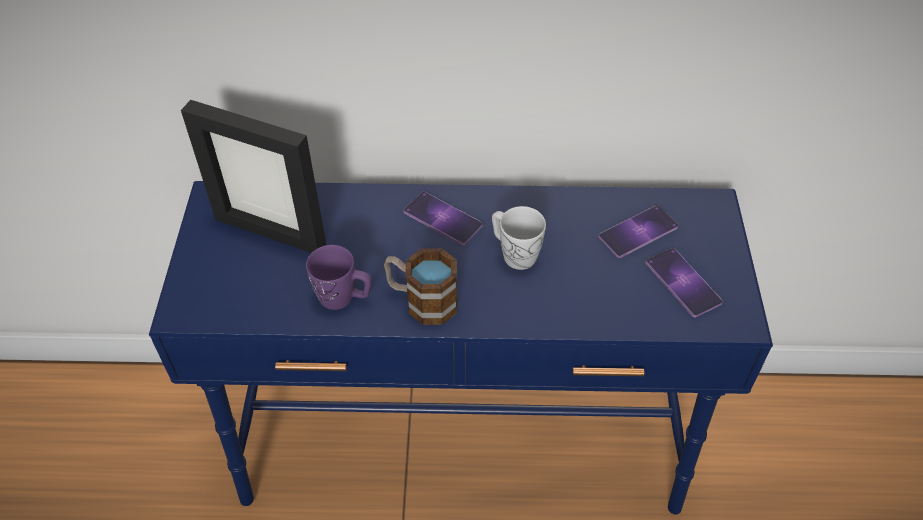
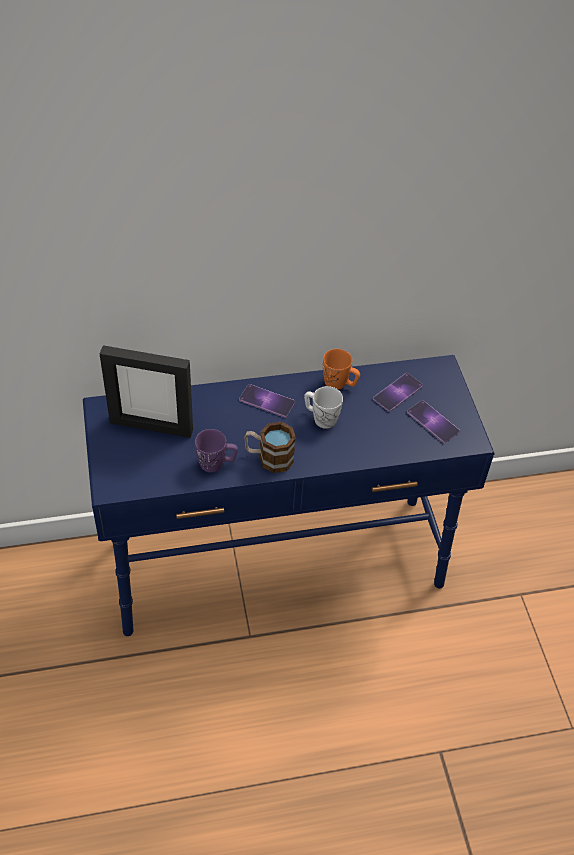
camera: 15 degrees left, 0 degrees up
none -> orange mug [323,349,360,390]

